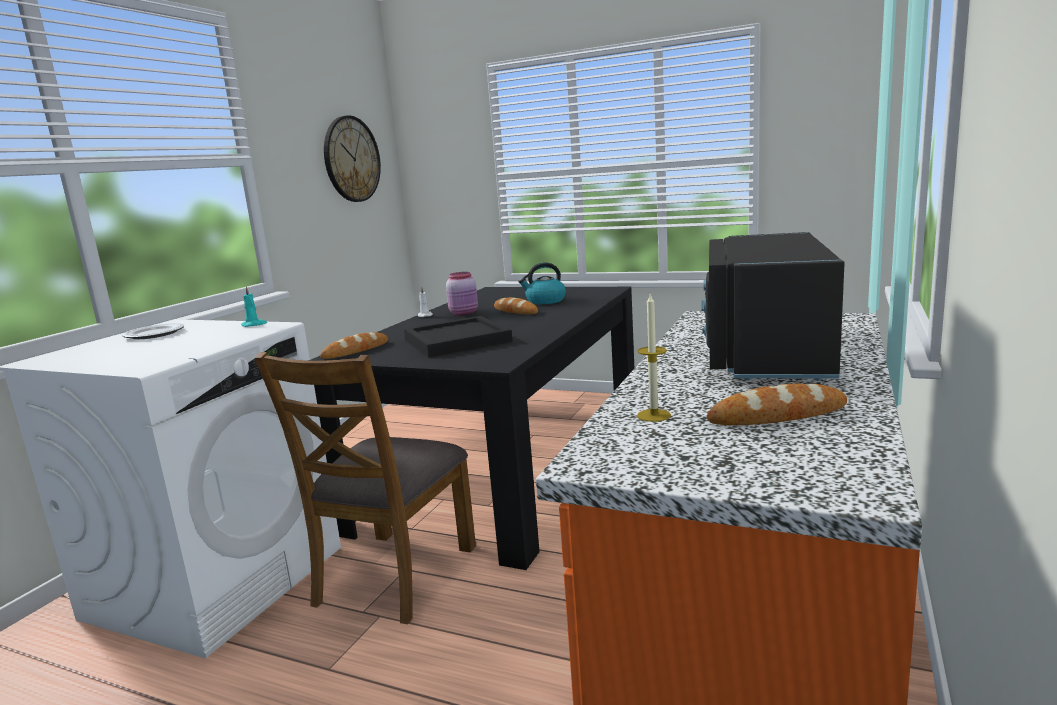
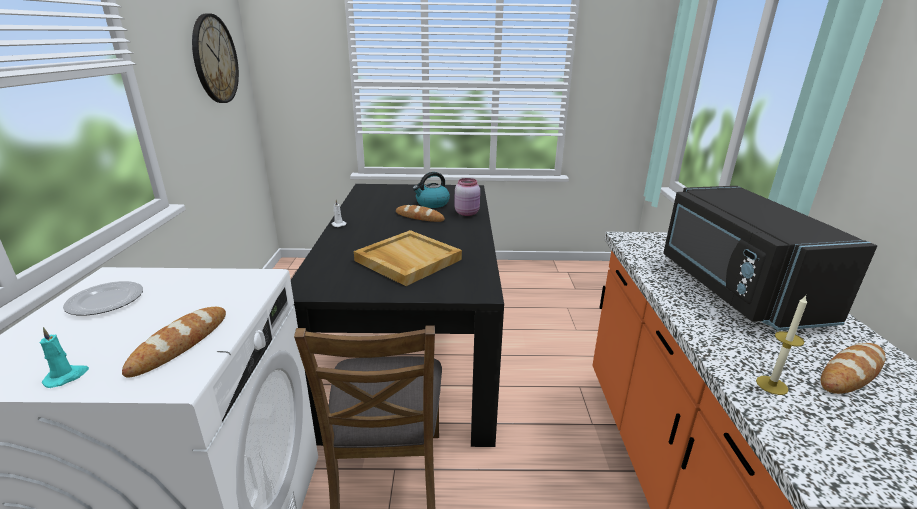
camera: 25 degrees left, 10 degrees up
turquoise candle [241,286,267,327] -> turquoise candle moved to [40,327,89,388]
bread [320,332,388,359] -> bread moved to [122,307,226,377]
black tray [404,316,513,357] -> beige tray [354,230,462,286]
pink jar [446,272,478,315] -> pink jar moved to [455,178,480,216]

